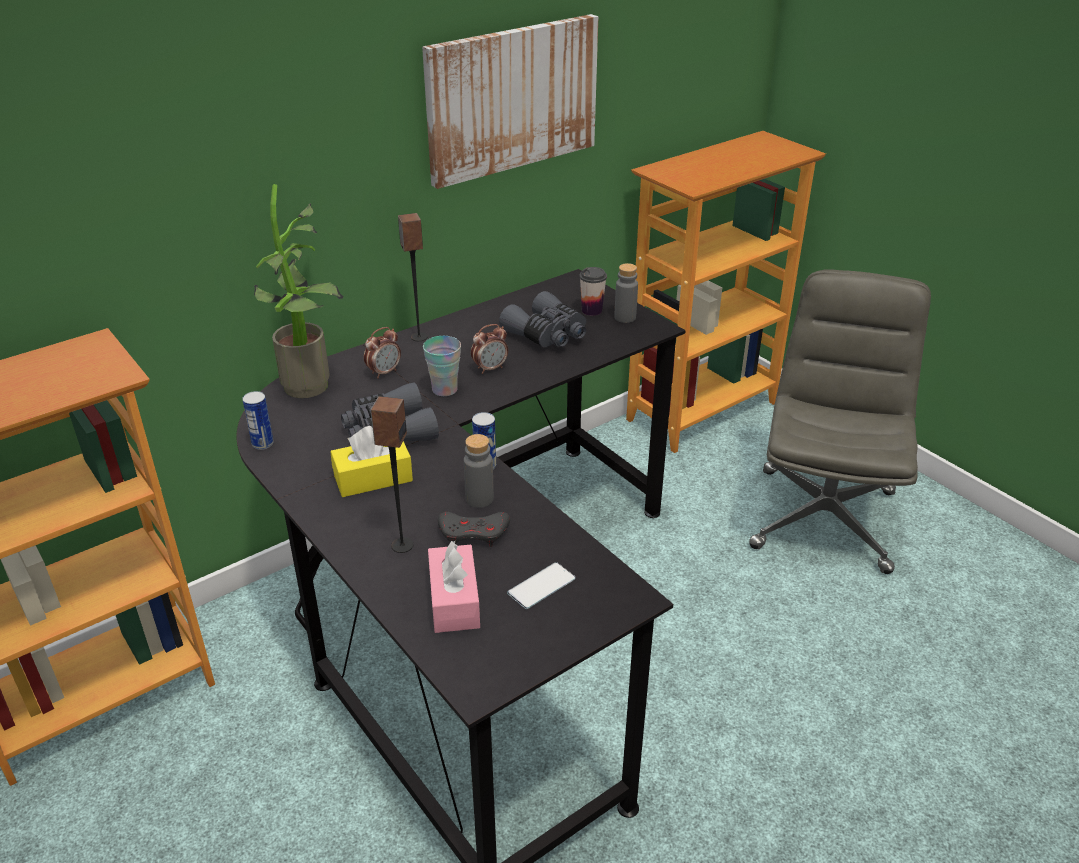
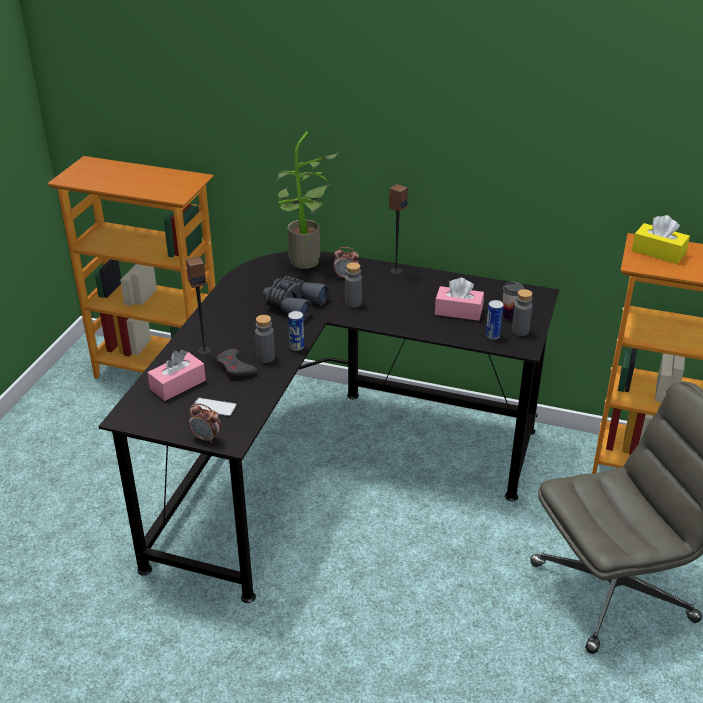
camera: 55 degrees right, 0 degrees up
can [242,391,274,450] -> can moved to [486,300,504,340]
yellow tissue box [330,426,413,497] -> yellow tissue box moved to [632,215,690,264]
picture [422,14,598,189] -> none
cup [423,336,461,396] -> grey bottle [345,262,362,308]
alarm clock [471,324,508,374] -> alarm clock moved to [188,403,221,444]
grey binoculars [499,291,586,347] -> pink tissue box [435,278,484,321]

